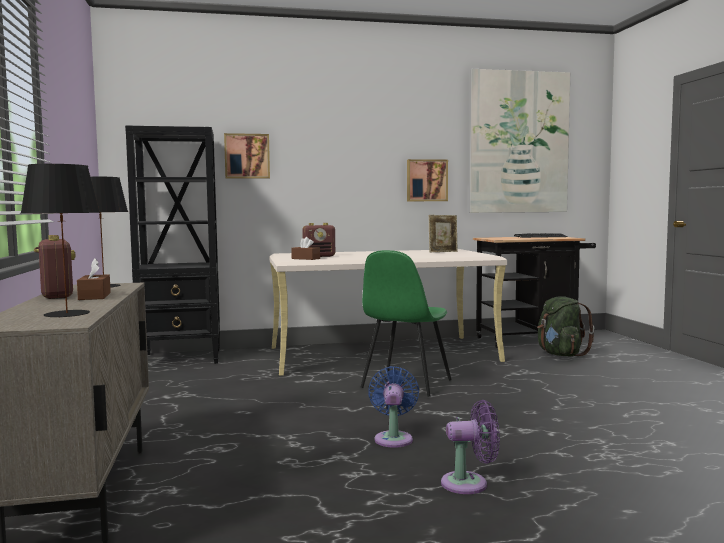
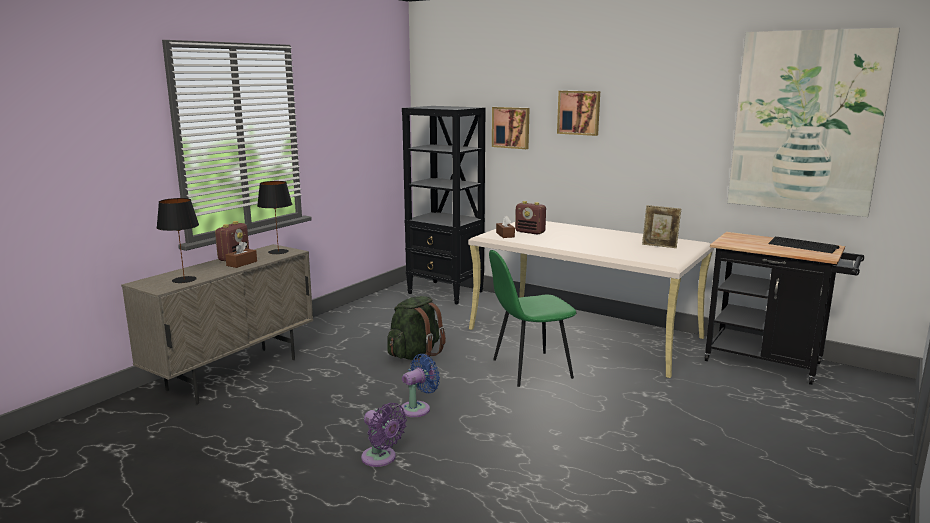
camera: 45 degrees right, 10 degrees up
picture [407,159,448,201] -> picture moved to [557,91,600,136]
green backpack [537,296,595,356] -> green backpack moved to [387,296,446,362]

